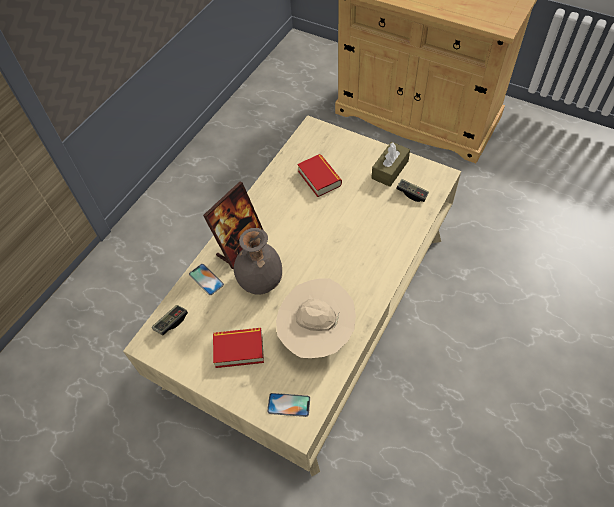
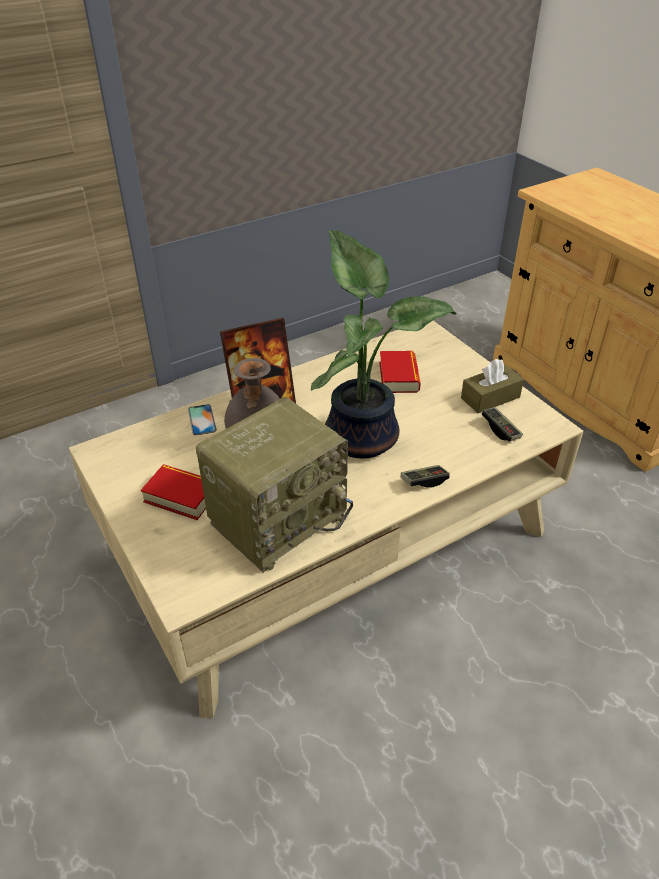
camera: 25 degrees right, 15 degrees down
game controller [152,305,188,336] -> game controller moved to [400,465,450,488]
phone [267,393,310,417] -> none
beige hat [276,278,356,358] -> radio [196,397,353,572]
none -> potted plant [311,230,456,459]

